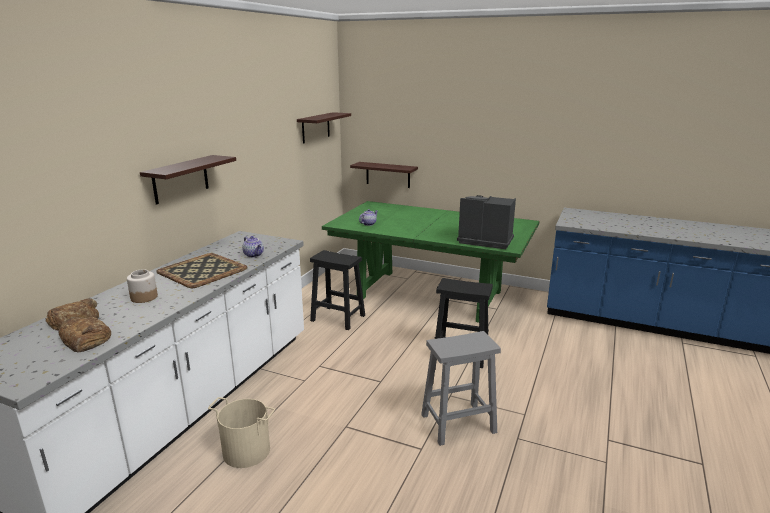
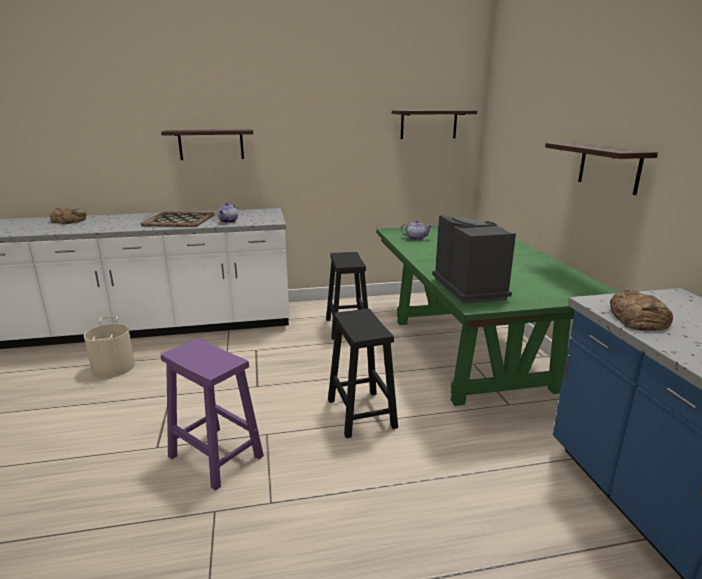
camera: 55 degrees right, 0 degrees up
bread [59,317,111,353] -> bread moved to [610,290,673,331]
jar [127,269,158,303] -> none
shelf [350,162,418,188] -> shelf moved to [545,142,658,195]
grey stool [421,331,501,446] -> purple stool [161,338,264,491]

